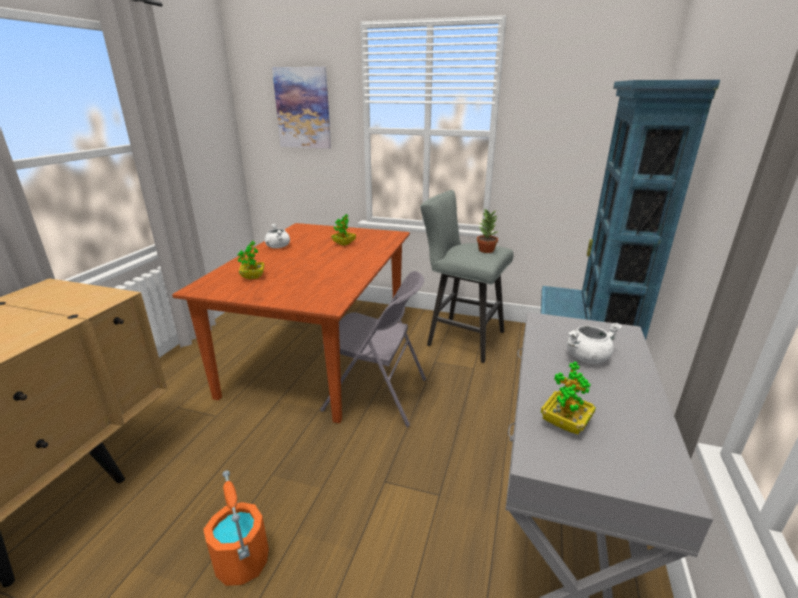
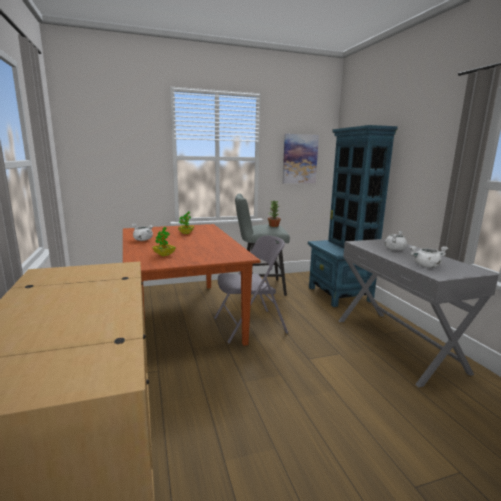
camera: 35 degrees left, 10 degrees down
orange bucket [203,470,269,586] -> none
picture [272,67,331,149] -> picture moved to [283,134,319,184]
potted plant [541,361,596,434] -> white cooking pot [409,246,448,268]

